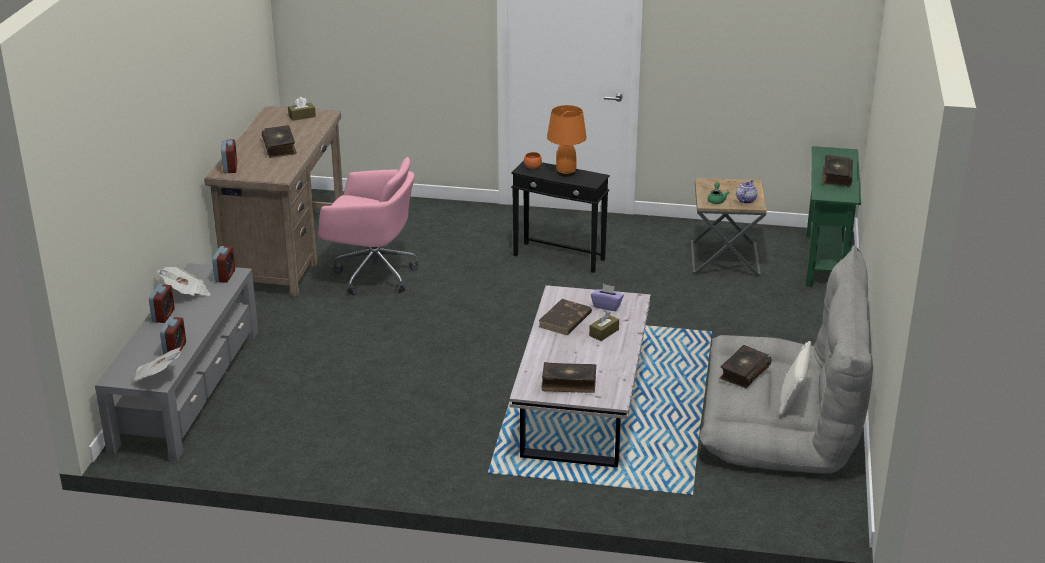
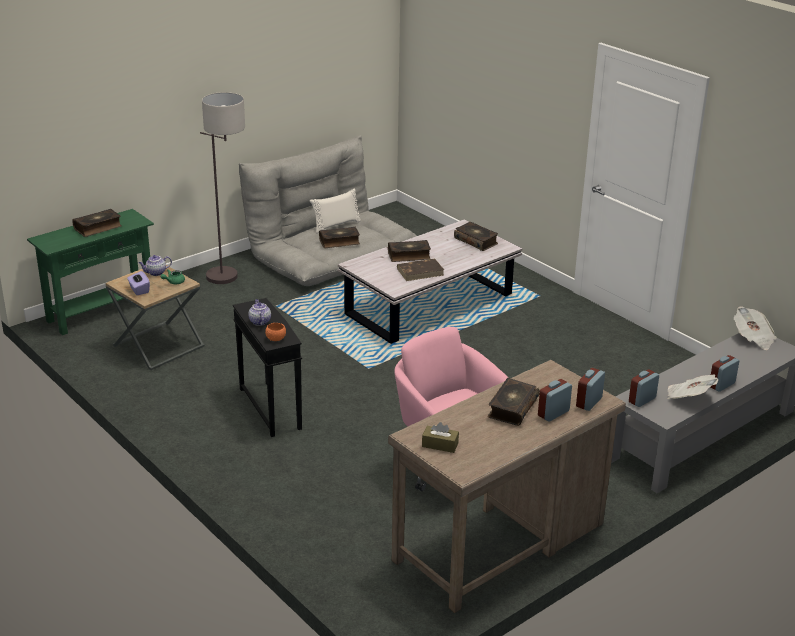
camera: 140 degrees left, 0 degrees up
alarm clock [160,317,186,355] -> alarm clock moved to [538,379,572,421]
orange table lamp [547,105,587,177] -> teapot [248,299,271,326]
brown tissue box [589,311,619,341] -> book [388,240,431,262]
purple tissue box [591,284,624,311] -> purple tissue box moved to [127,271,150,295]
none -> grey floor lamp [200,92,245,284]

